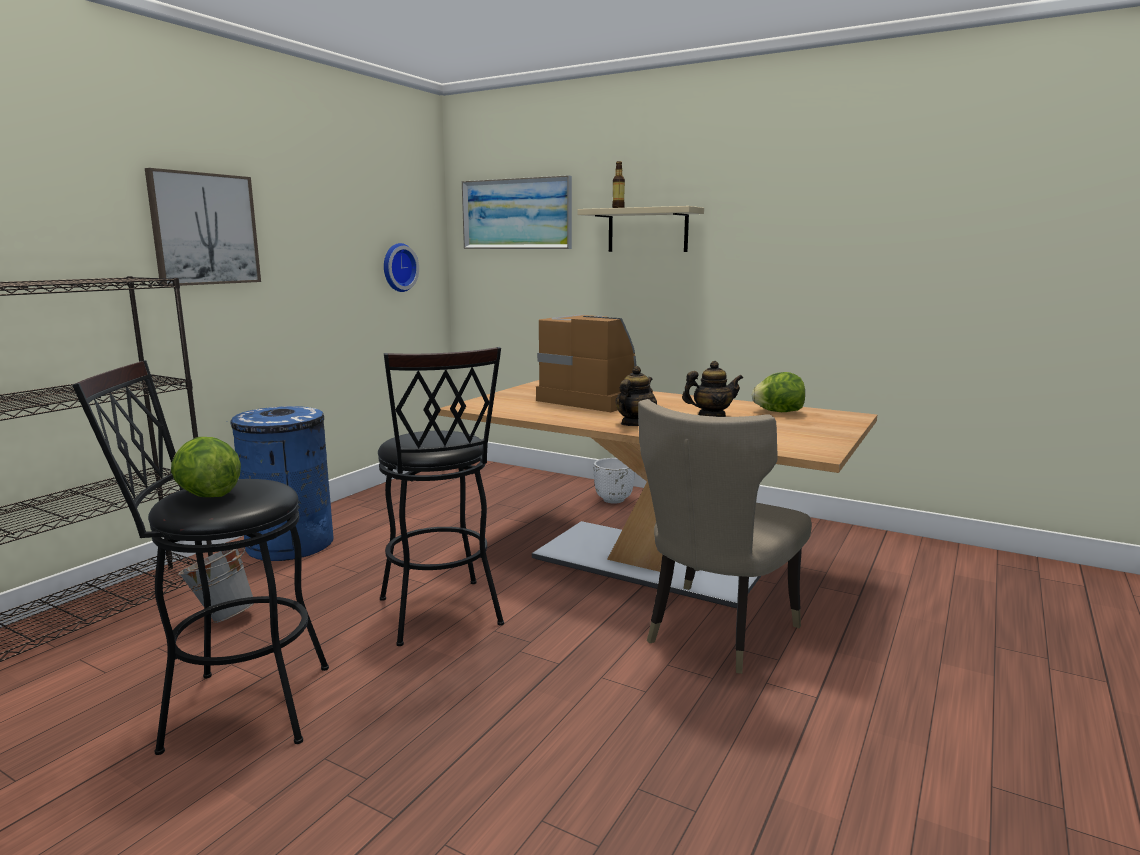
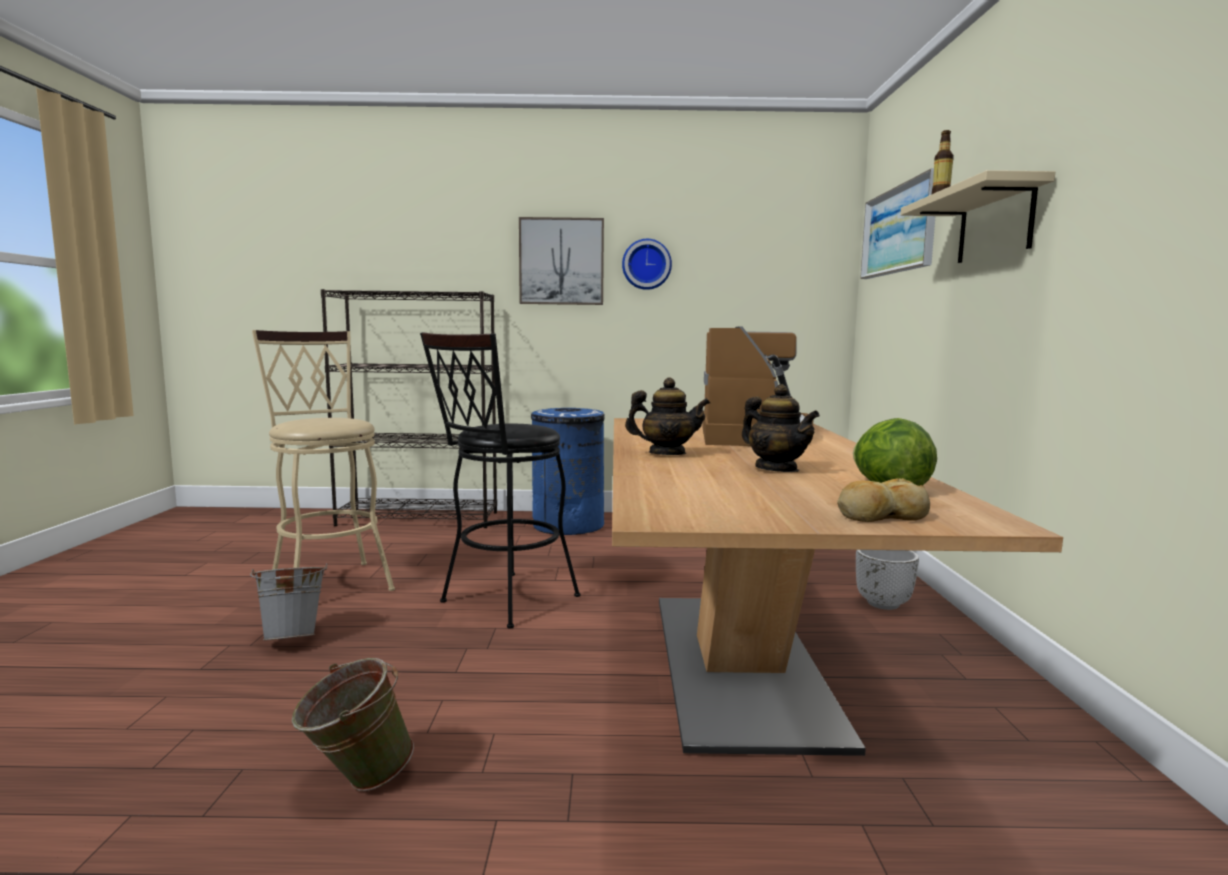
camera: 60 degrees right, 5 degrees down
black stool [72,360,329,755] -> beige stool [252,330,395,591]
lettuce [171,437,241,497] -> none
grey bucket [178,548,254,623] -> grey bucket moved to [250,563,328,640]
wall clock [384,243,419,292] -> wall clock moved to [622,239,672,290]
beige chair [638,399,812,674] -> none
none -> green bucket [292,658,414,791]
none -> bread [837,478,930,522]

